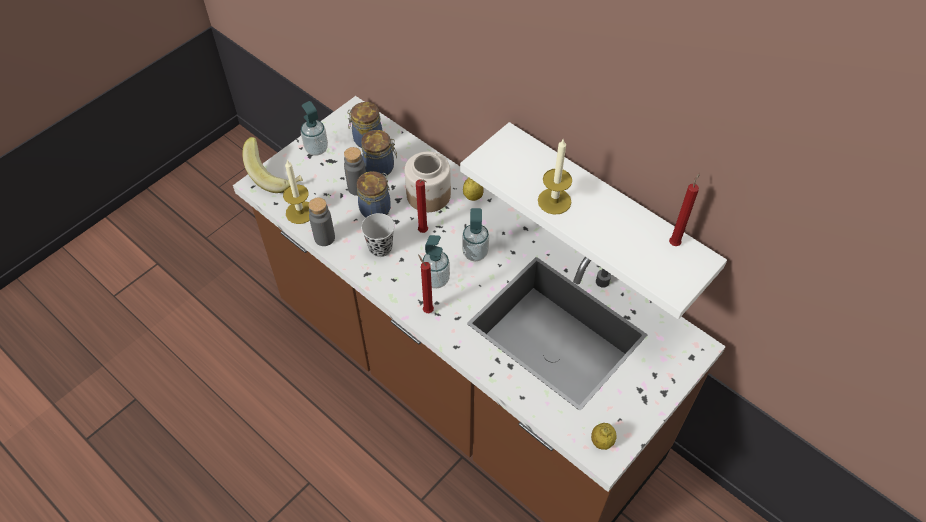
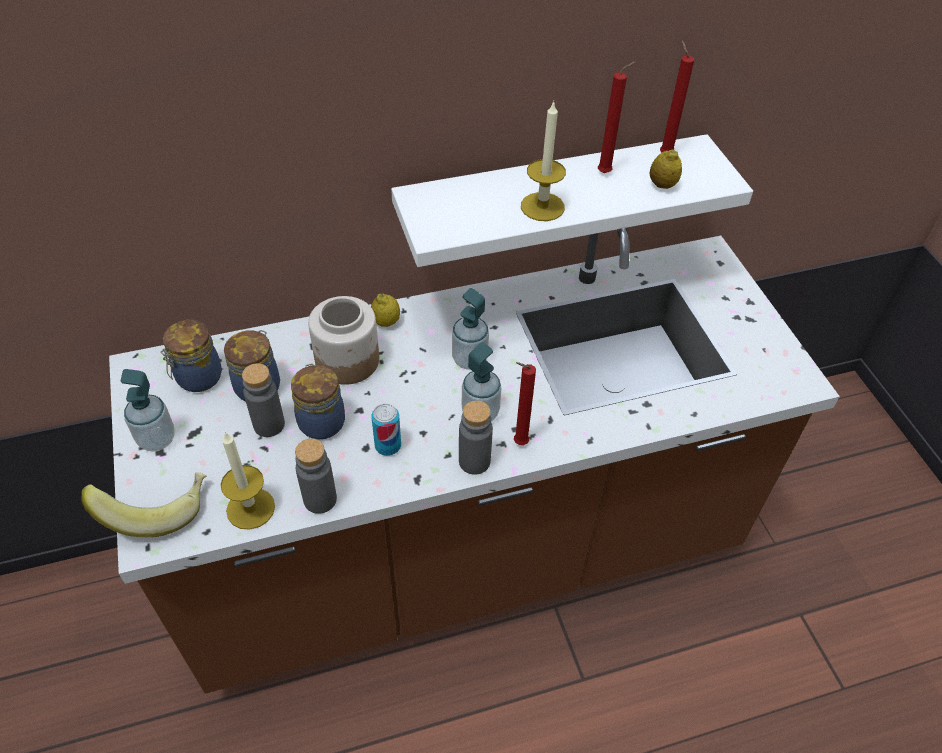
camera: 60 degrees left, 5 degrees down
black cup [361,213,395,257] -> can [372,404,401,456]
red candle [416,179,428,233] -> red candle moved to [598,62,636,173]
lemon [591,423,617,450] -> lemon moved to [649,149,682,189]
none -> grey bottle [459,401,493,475]

